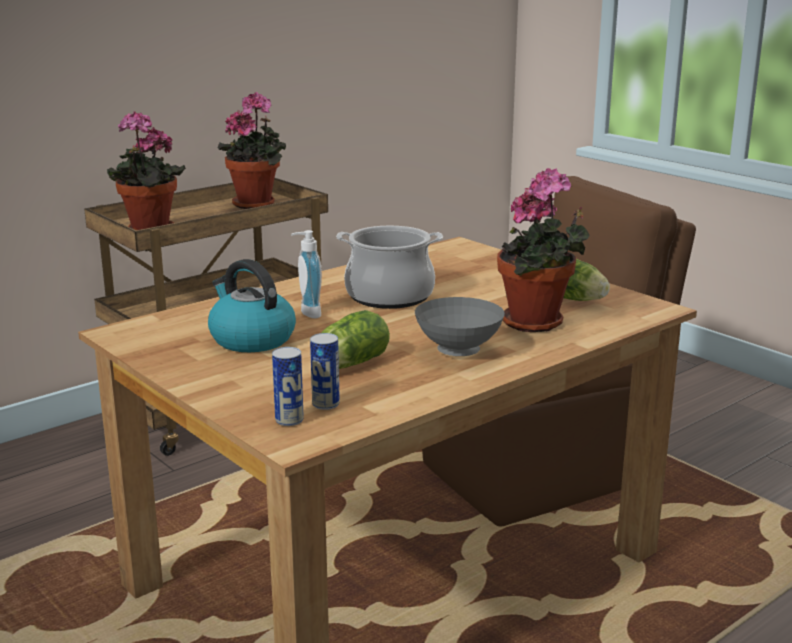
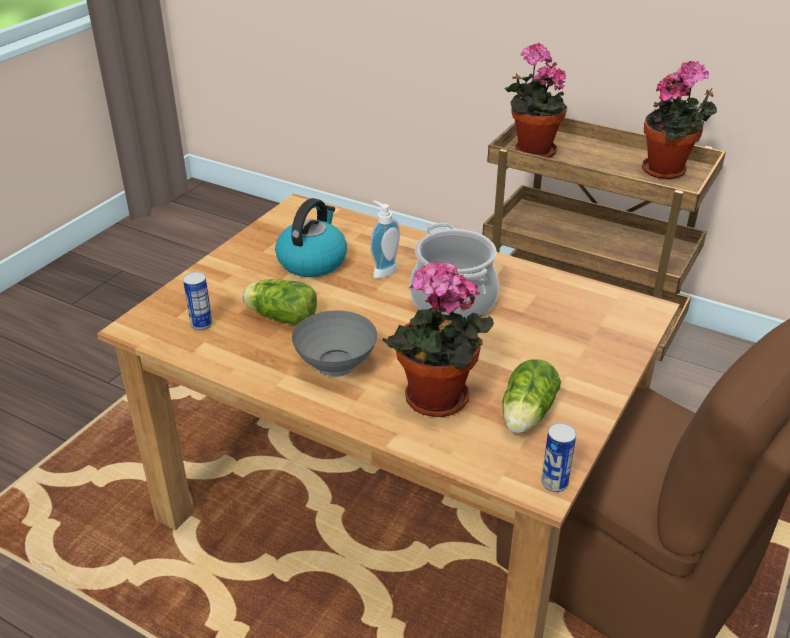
camera: 70 degrees right, 15 degrees up
can [272,347,304,426] -> can moved to [541,423,576,492]

